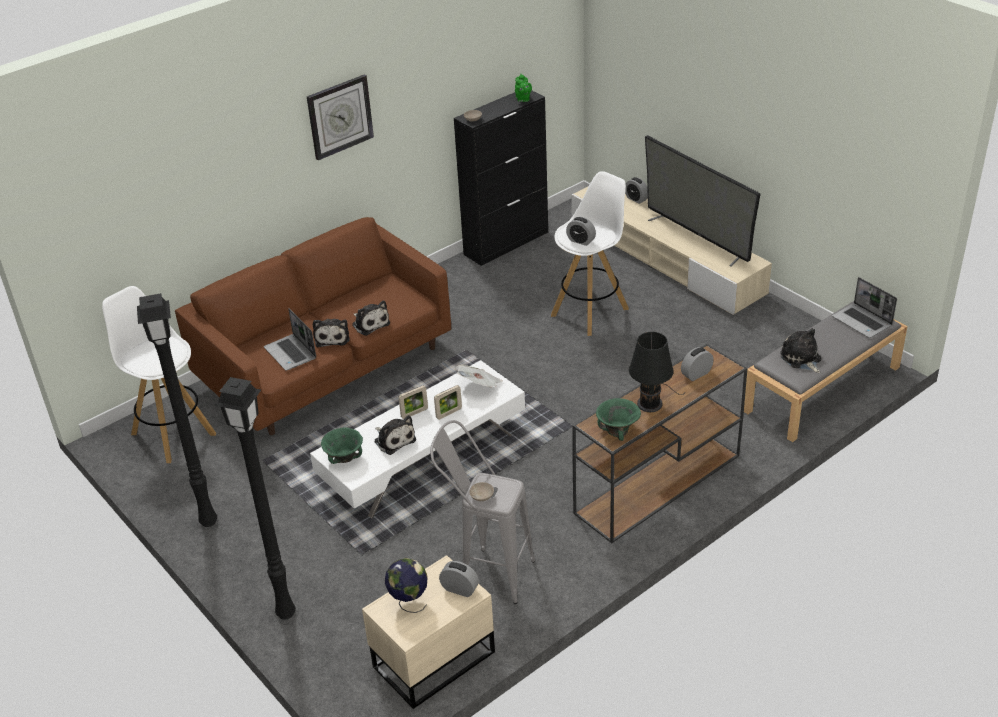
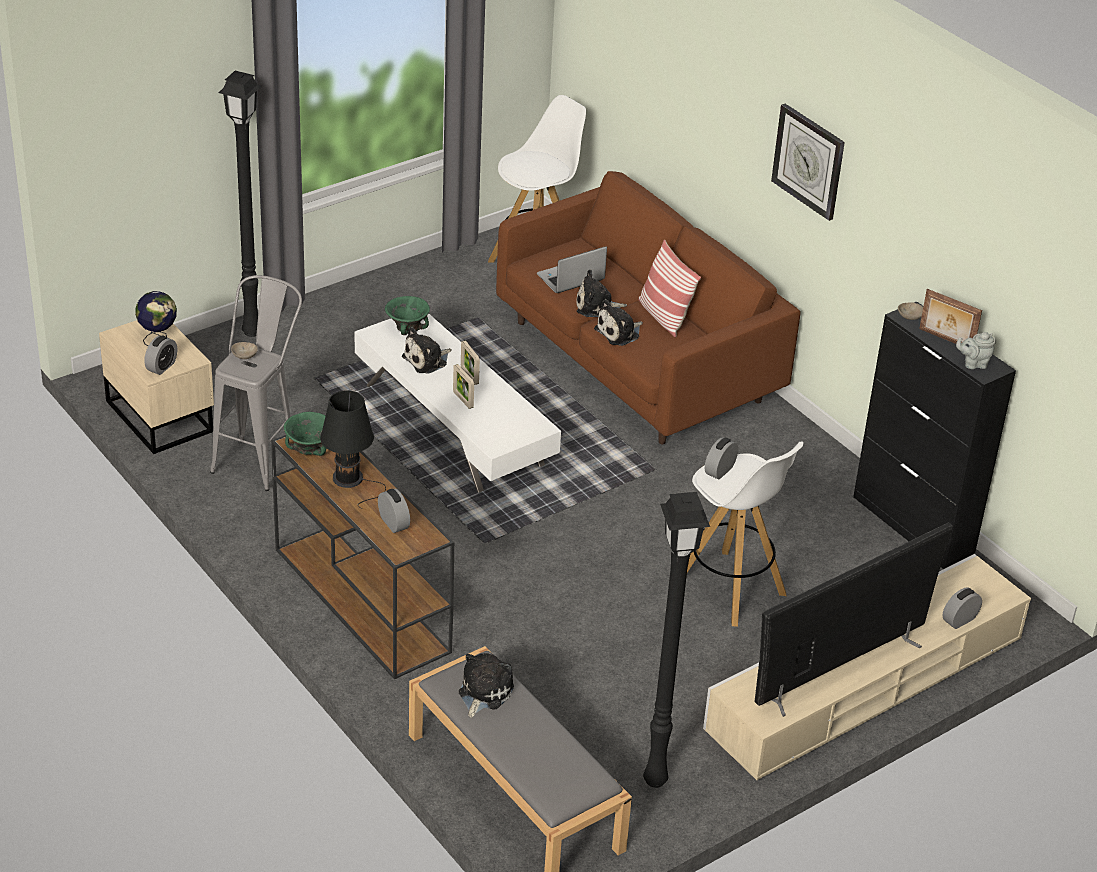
camera: 90 degrees right, 0 degrees up
black floor lamp [137,293,217,527] -> black floor lamp moved to [643,492,710,788]
newspaper [456,365,503,388] -> none
green teapot [515,74,532,102] -> grey teapot [956,332,996,369]
plush toy [780,328,821,373] -> plush toy turned 45 degrees counterclockwise [459,653,514,718]
laptop [832,277,897,338] -> none
none -> pillow [638,240,701,337]
none -> picture frame [919,289,982,344]

